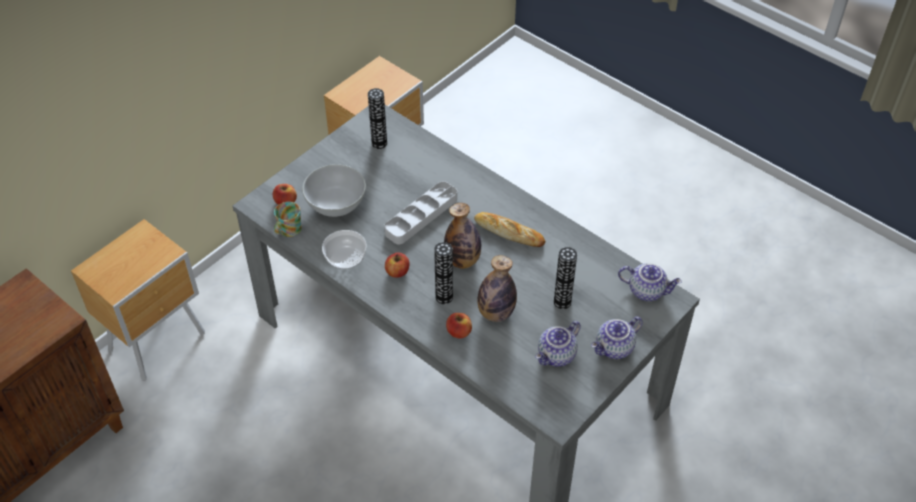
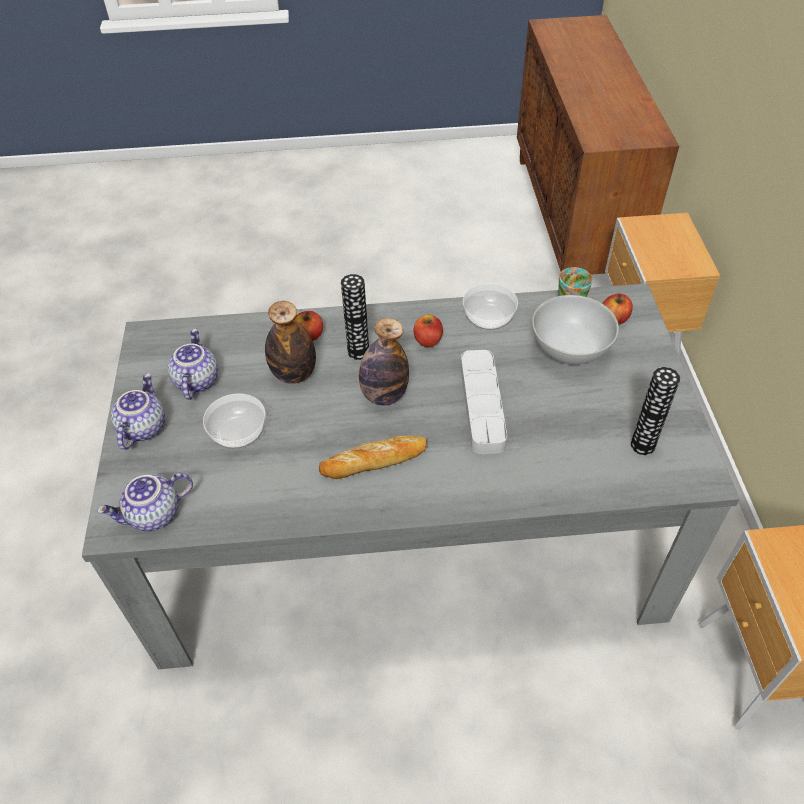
camera: 135 degrees right, 0 degrees up
vase [554,247,577,309] -> bowl [203,393,266,449]

